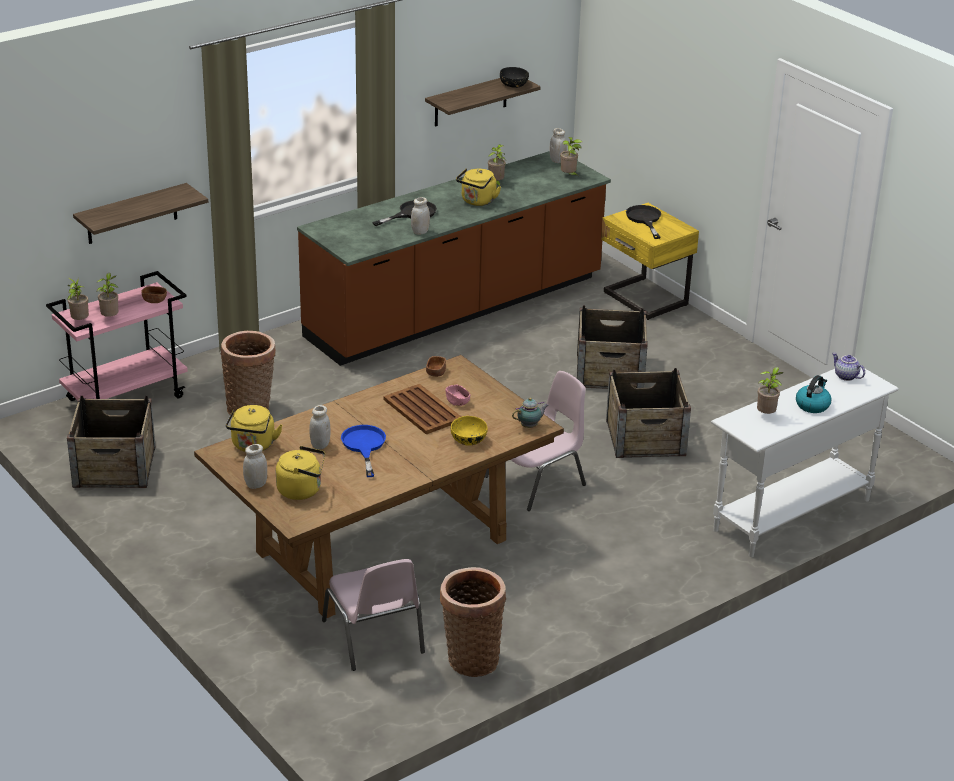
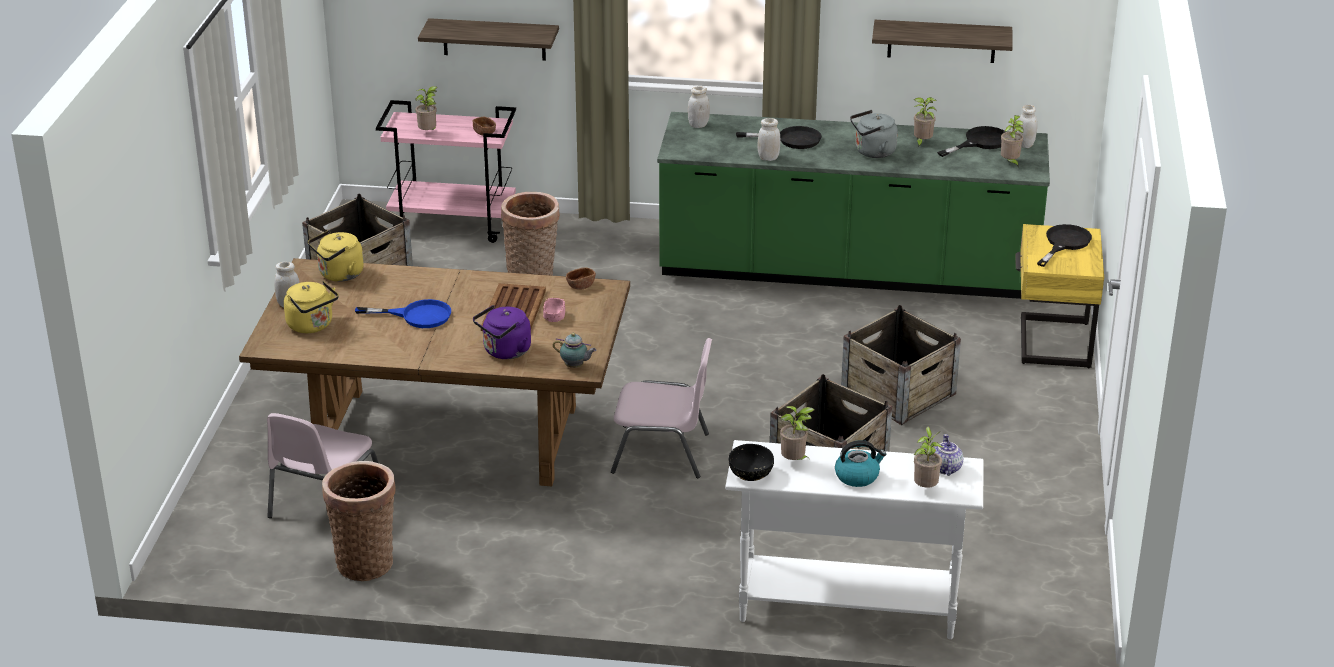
camera: 45 degrees right, 0 degrees up
potted plant [67,277,89,320] -> potted plant moved to [914,427,944,488]
brown counter [297,151,611,366] -> green counter [657,112,1050,299]
white jar [309,405,330,449] -> white jar moved to [688,86,710,128]
blue frying pan [341,425,386,477] -> blue frying pan turned 60 degrees clockwise [355,299,451,328]
yellow bowl [451,416,488,446] -> purple kettle [473,305,531,359]
yellow kettle [456,168,501,206] -> grey kettle [850,110,898,158]
black bowl [500,67,529,88] -> black bowl moved to [728,444,774,481]
none -> black frying pan [937,126,1006,157]

